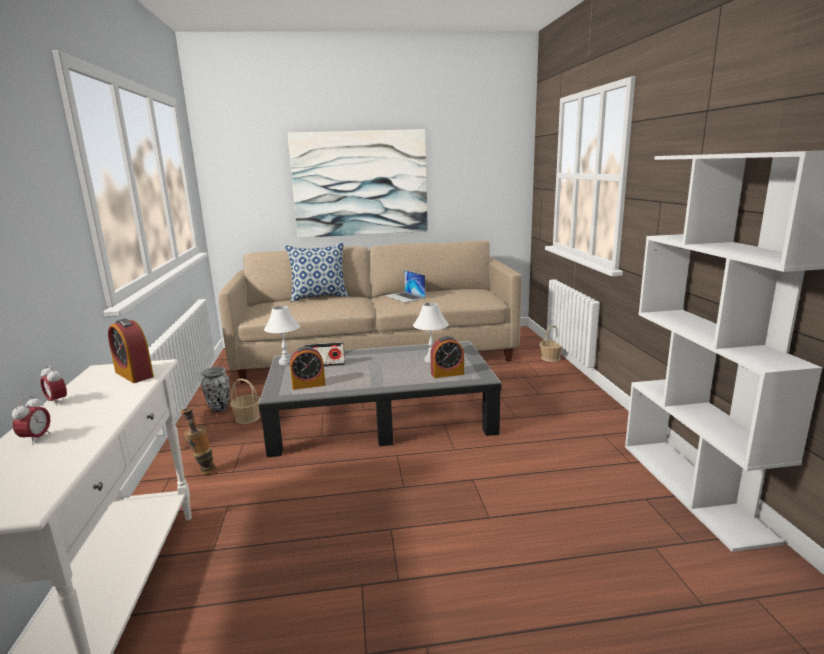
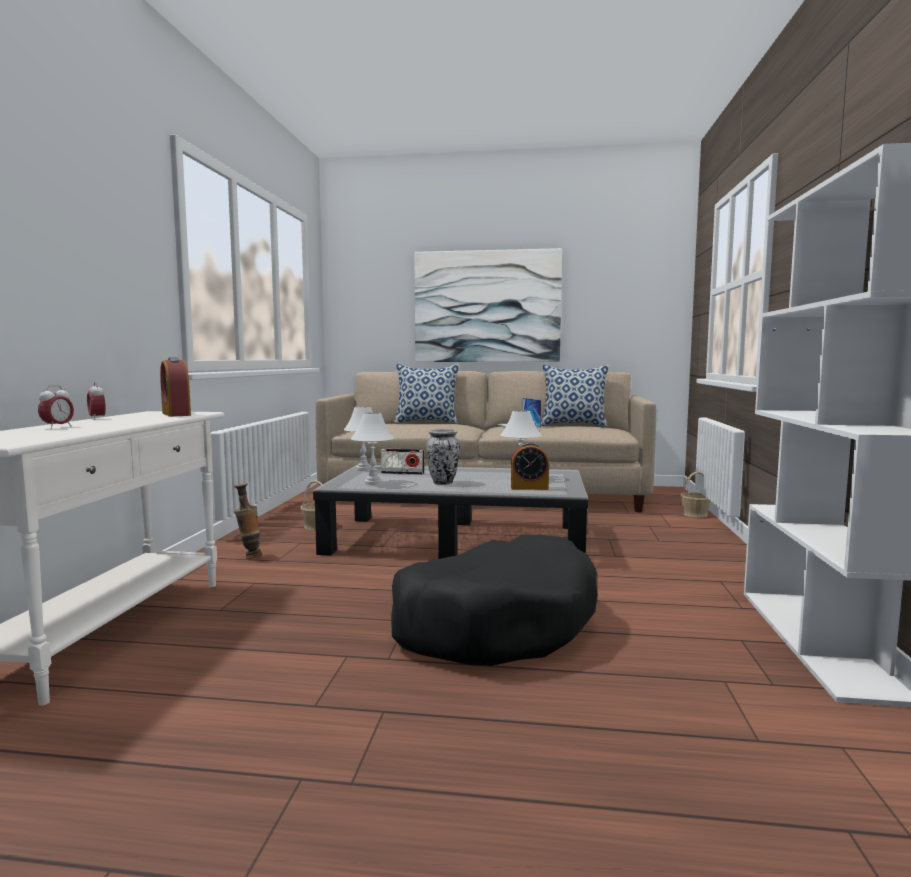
camera: 15 degrees right, 10 degrees down
vase [201,367,230,412] -> vase moved to [426,429,460,485]
alarm clock [290,346,325,390] -> white table lamp [351,412,394,485]
none -> black dog bed [391,535,597,666]
none -> pillow [541,364,609,427]

